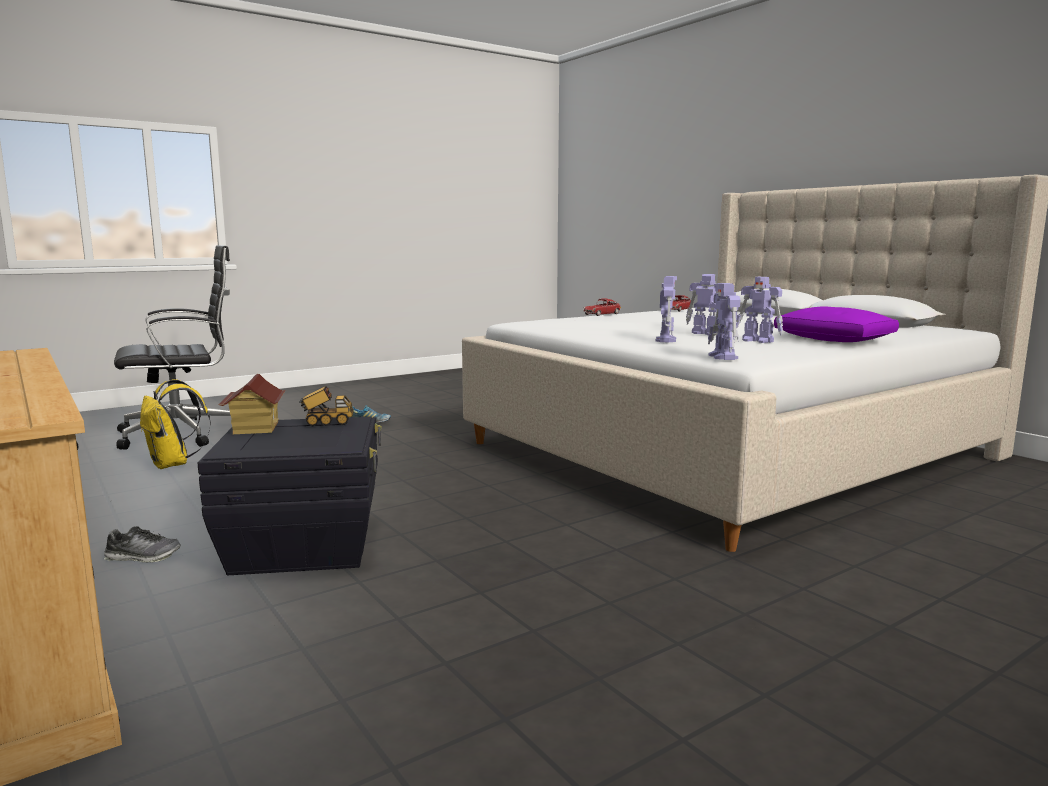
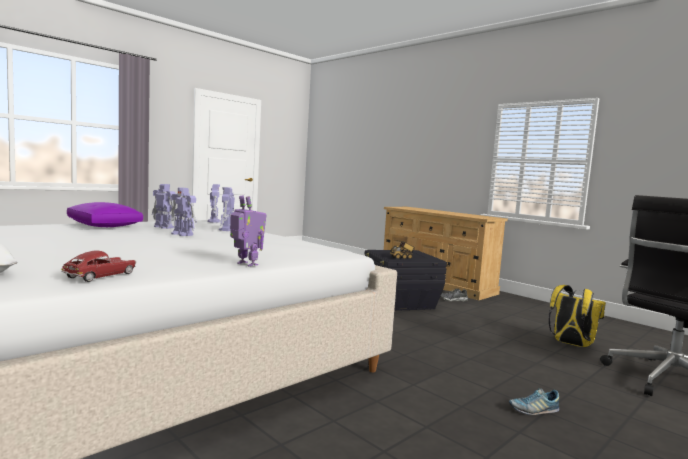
camera: 170 degrees right, 5 degrees down
toy house [218,374,286,434] -> none
toy car [583,298,621,316] -> toy robot [230,196,267,267]

